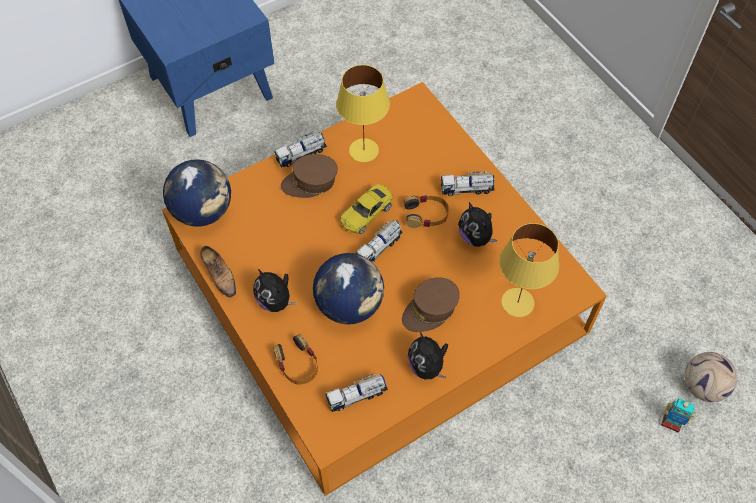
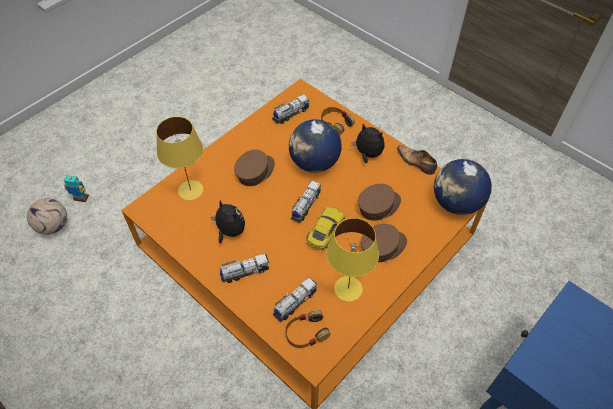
camera: 165 degrees right, 5 degrees down
toy truck [274,131,327,168] -> toy truck moved to [272,277,317,322]
headphones [404,195,449,228] -> headphones moved to [285,310,331,348]
plush toy [408,332,448,380] -> none
none -> brown cap [358,184,401,221]

